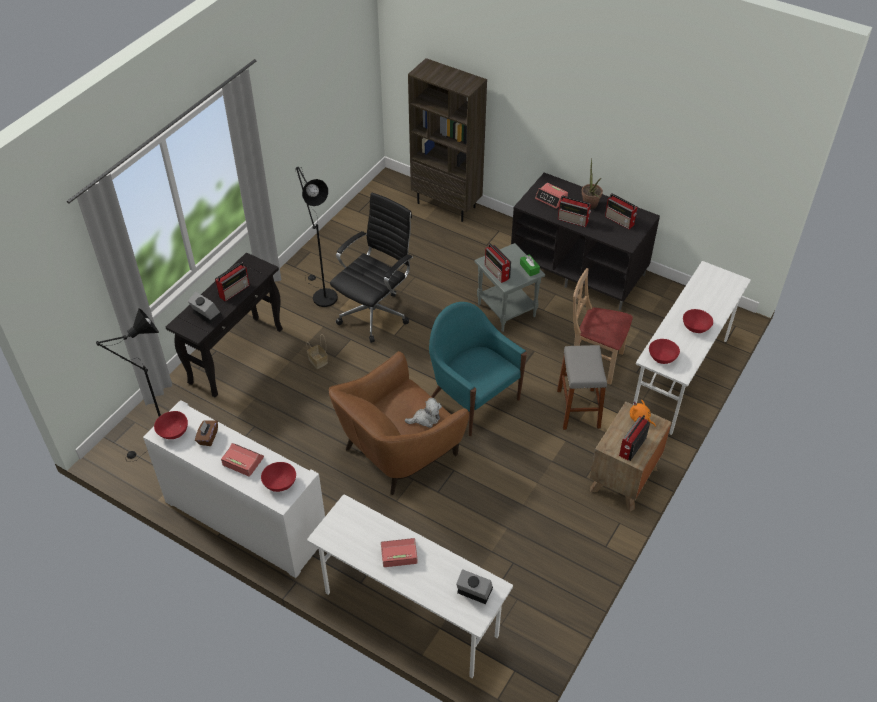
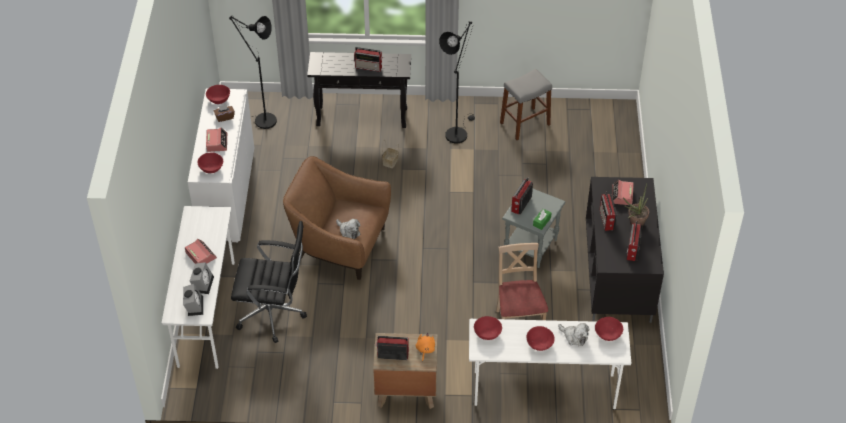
camera: 60 degrees right, 0 degrees up
alarm clock [188,292,222,324] -> alarm clock moved to [190,262,214,294]
black office chair [330,193,413,343] -> black office chair moved to [231,221,307,343]
brown bookcase [408,58,487,222] -> none
turquoise armchair [429,302,527,436] -> none
grey stool [557,345,607,430] -> grey stool moved to [500,69,552,140]
none -> plush toy [558,323,590,346]
none -> red bowl [595,317,623,341]

